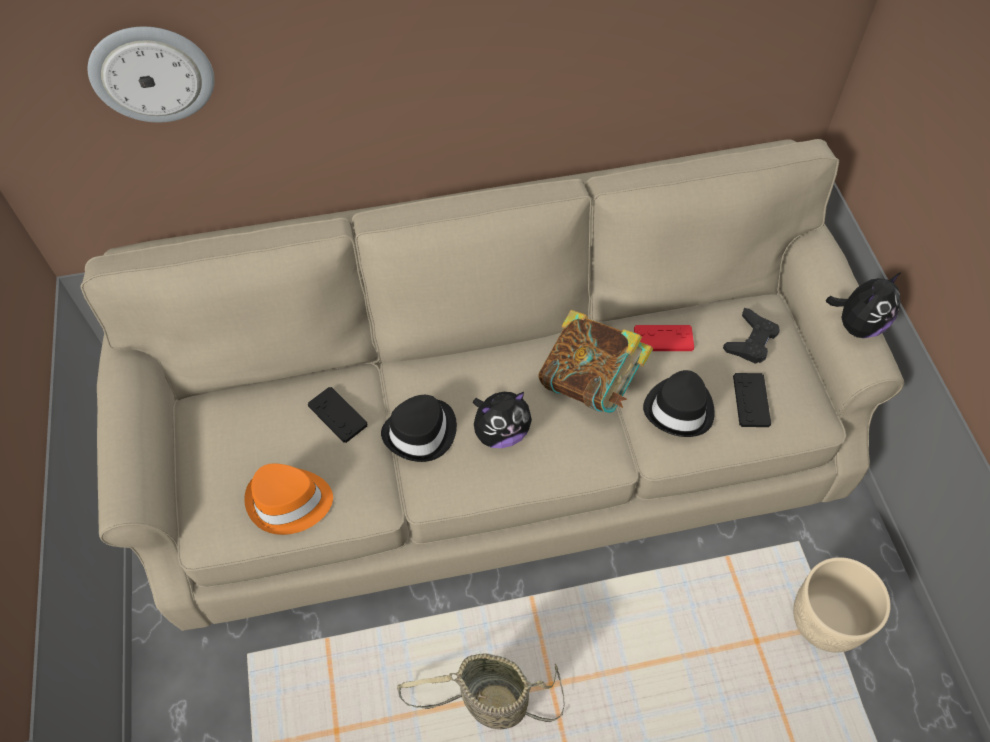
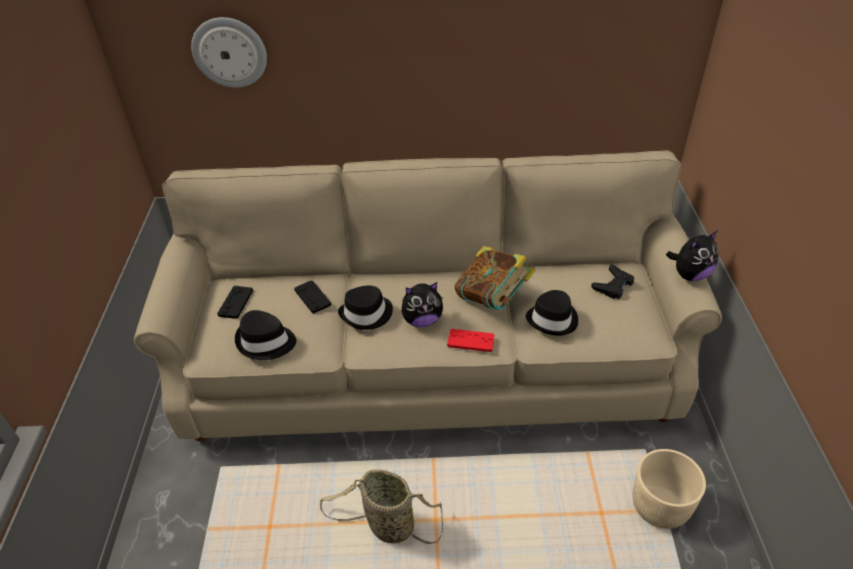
camera: 10 degrees right, 15 degrees down
orange hat [244,463,333,535] -> black hat [235,310,296,360]
red game controller [634,325,694,351] -> red game controller moved to [447,329,494,352]
black game controller [733,373,771,427] -> black game controller moved to [217,286,253,319]

